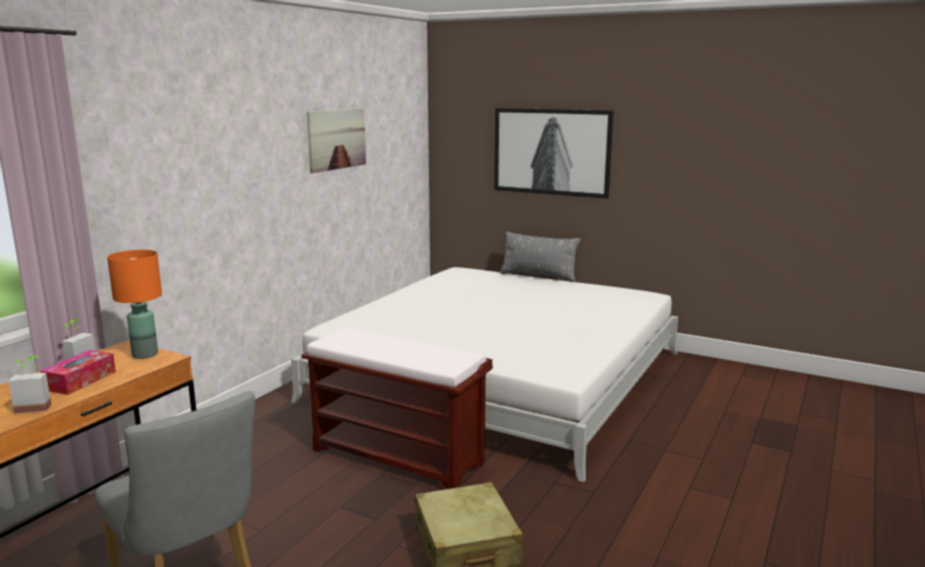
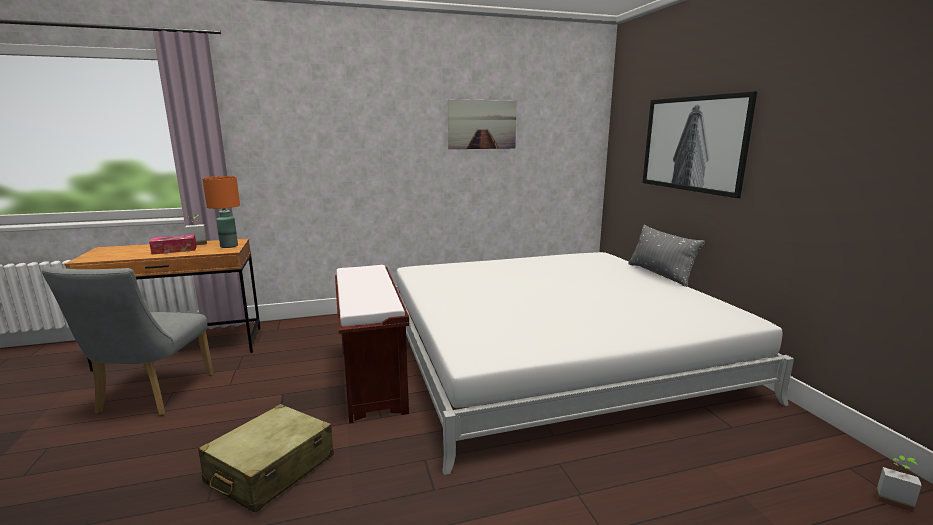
camera: 45 degrees right, 0 degrees up
potted plant [8,355,52,414] -> potted plant moved to [876,455,922,513]

